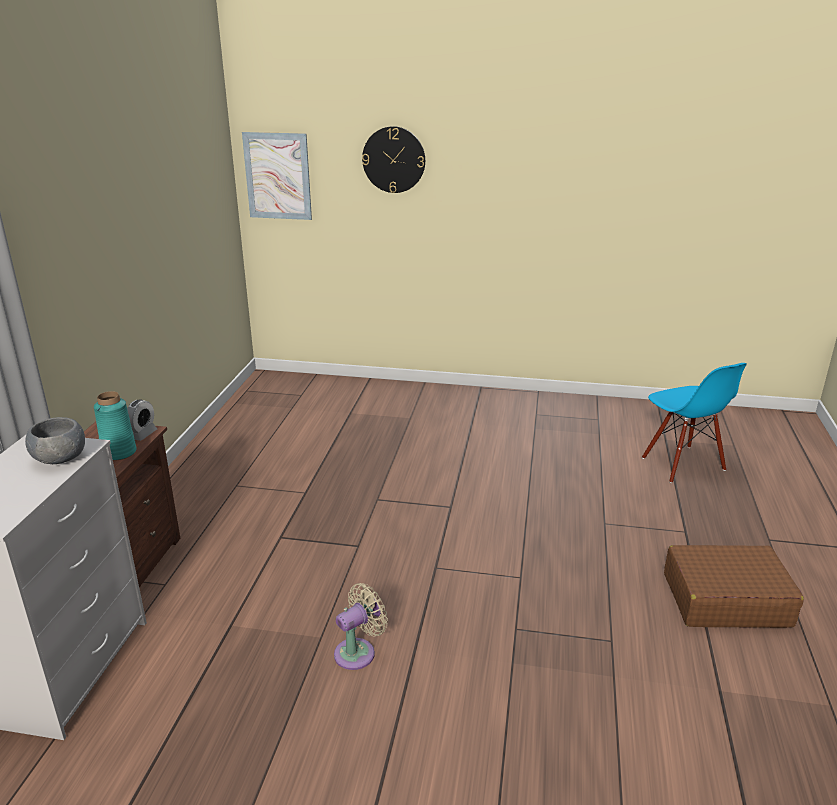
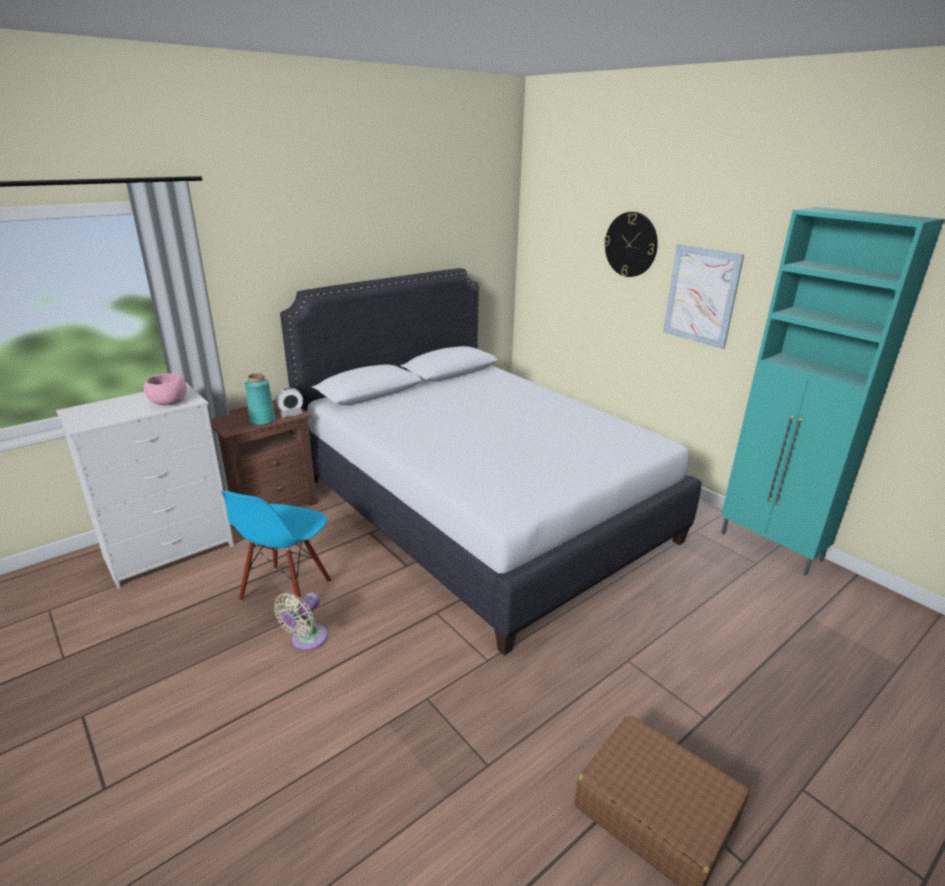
camera: 40 degrees right, 0 degrees up
grey bowl [25,417,85,464] -> pink bowl [144,373,187,405]
picture [242,132,312,220] -> picture moved to [663,244,744,349]
beige fan [334,583,388,670] -> beige fan turned 120 degrees clockwise [274,592,328,651]
blue chair [642,363,747,483] -> blue chair moved to [221,491,332,601]
none -> white bed [280,268,701,656]
none -> turquoise cabinet [721,207,944,576]

